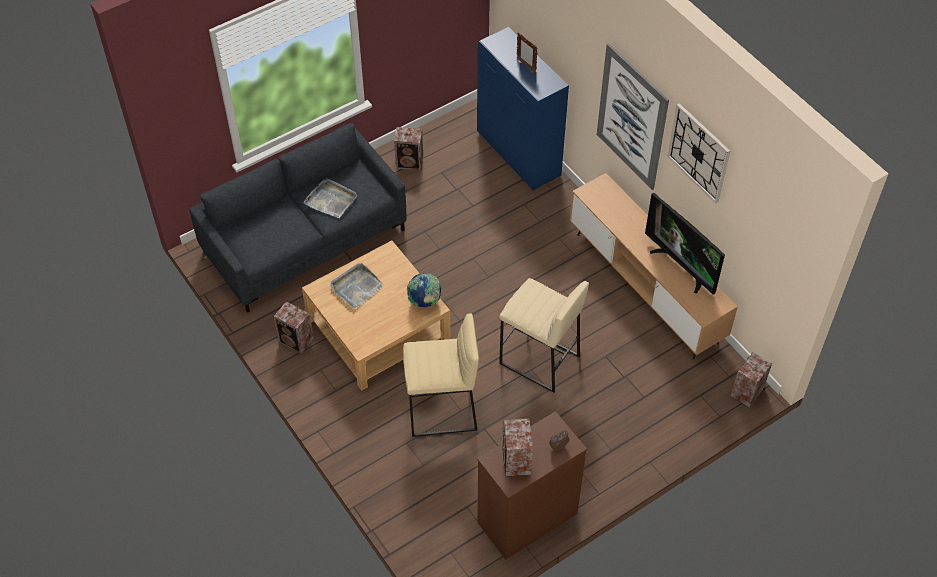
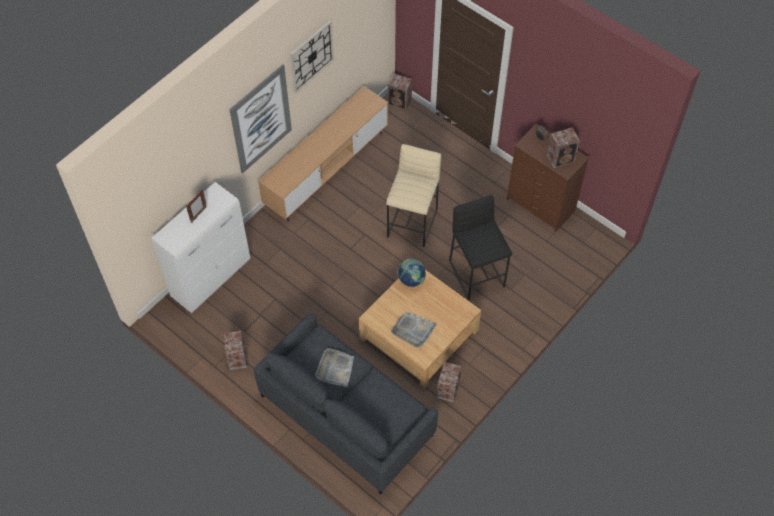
camera: 105 degrees left, 5 degrees up
beige stool [403,313,479,437] -> black stool [449,195,512,300]
blue cabinet [477,27,569,190] -> white cabinet [151,182,250,313]
television [645,193,725,295] -> none

